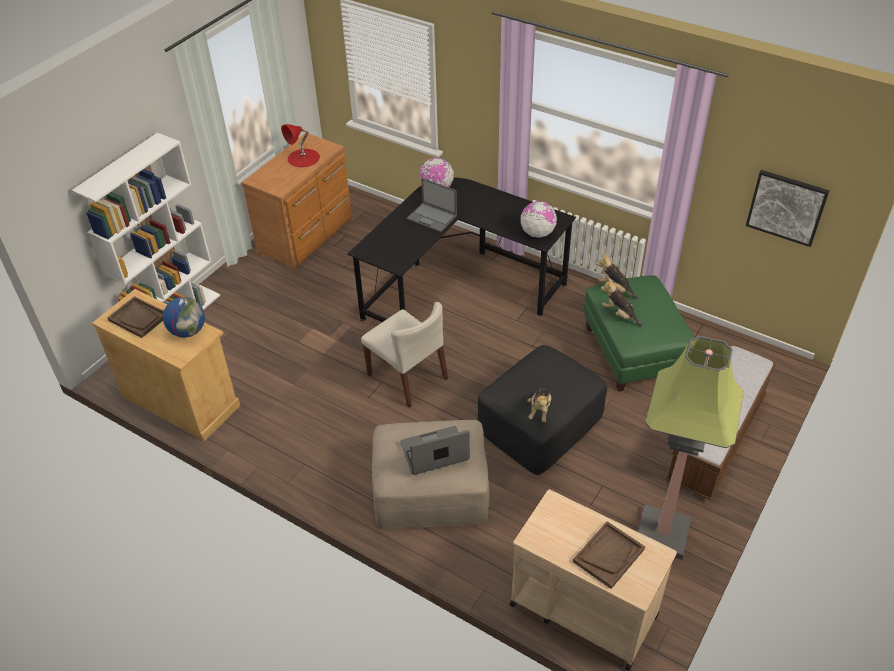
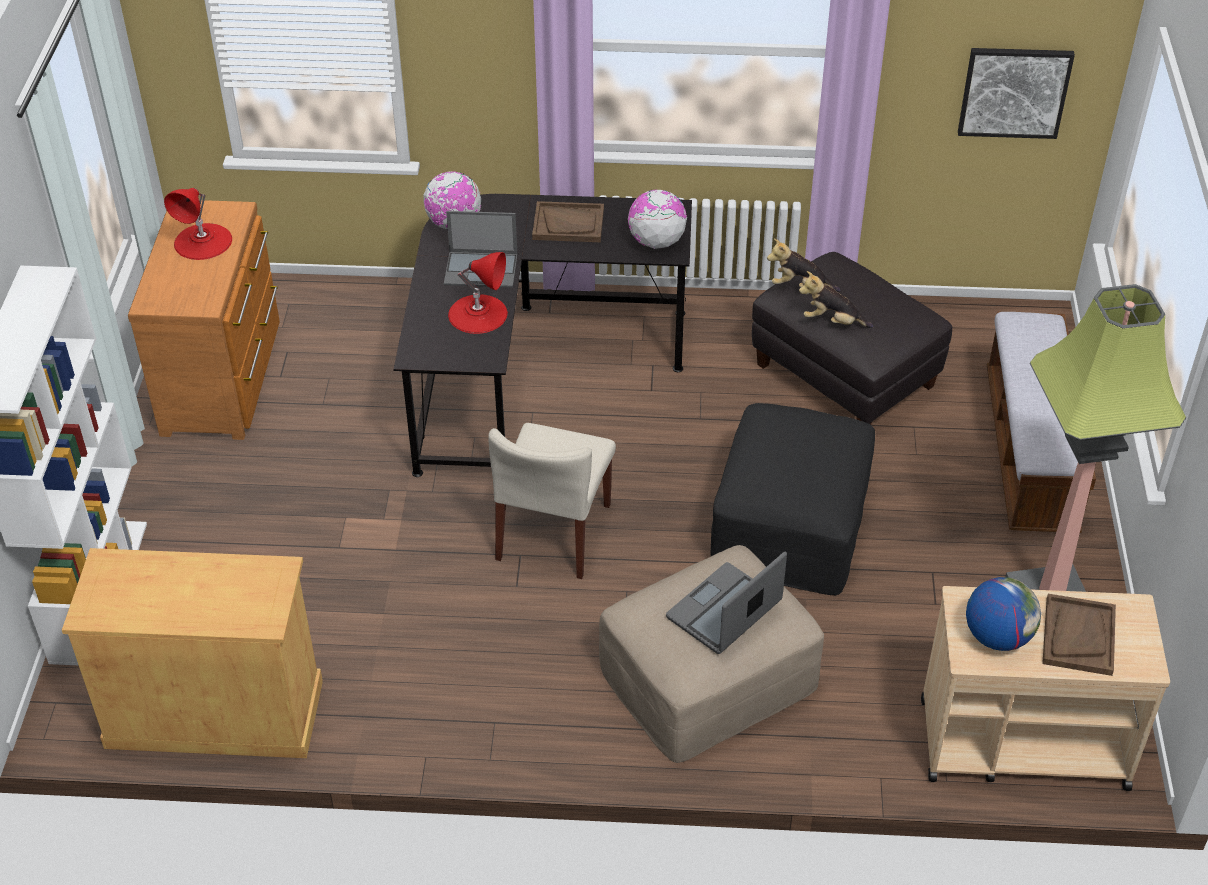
camera: 30 degrees left, 0 degrees up
brown tray [107,296,164,338] -> brown tray moved to [532,201,604,242]
globe [163,297,205,338] -> globe moved to [966,577,1041,651]
beige chair [361,302,448,408] -> beige chair turned 90 degrees clockwise [488,423,616,579]
plush toy [527,388,551,422] -> none
green ottoman [584,275,695,392] -> black ottoman [752,252,952,425]
none -> red table lamp [448,252,508,334]

